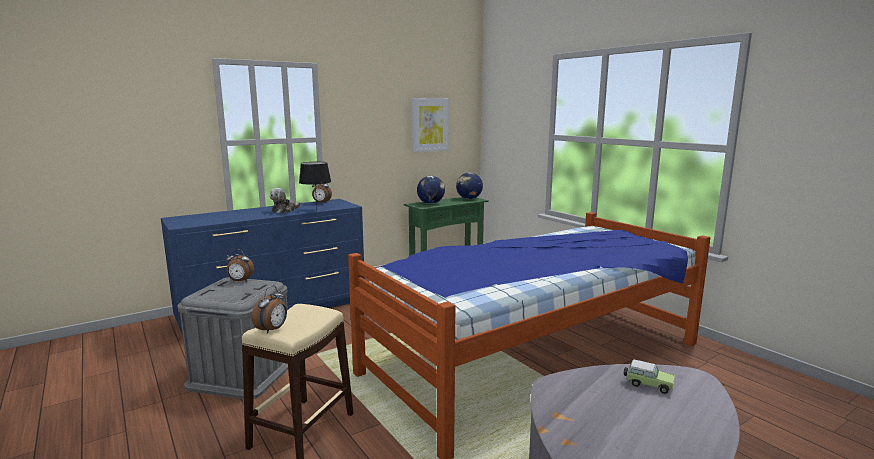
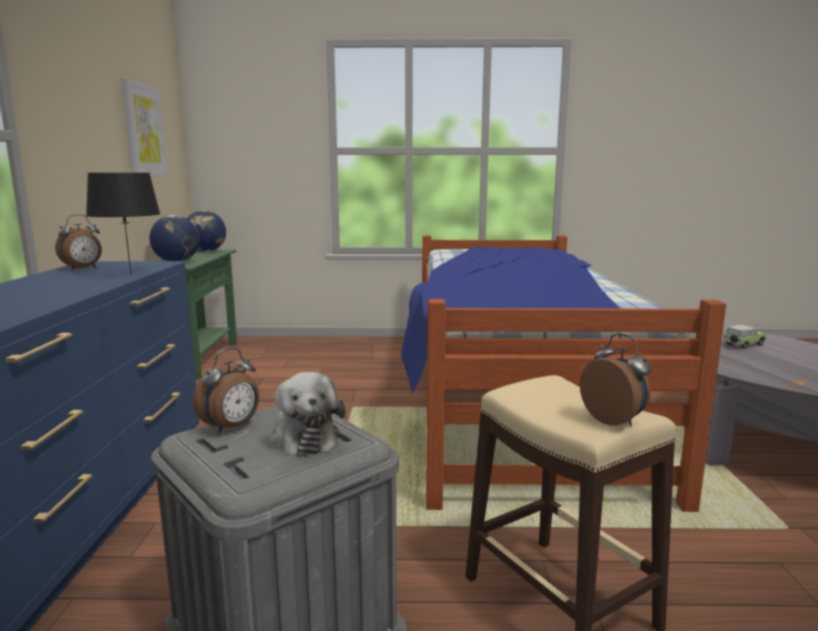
camera: 55 degrees left, 0 degrees up
plush toy [270,188,301,213] -> plush toy moved to [269,372,345,457]

